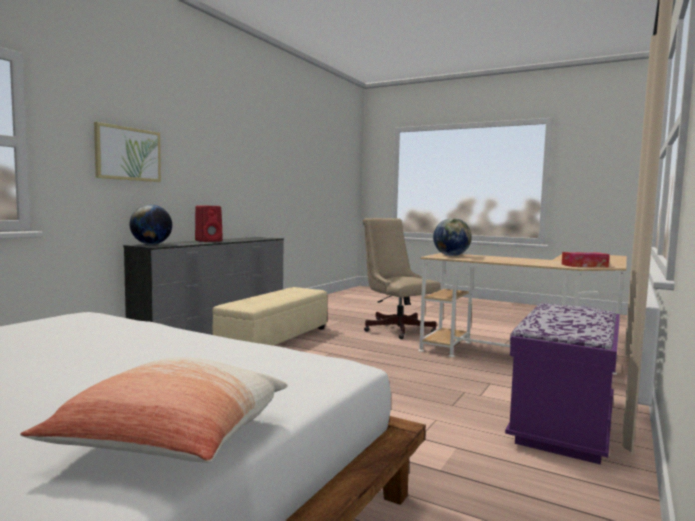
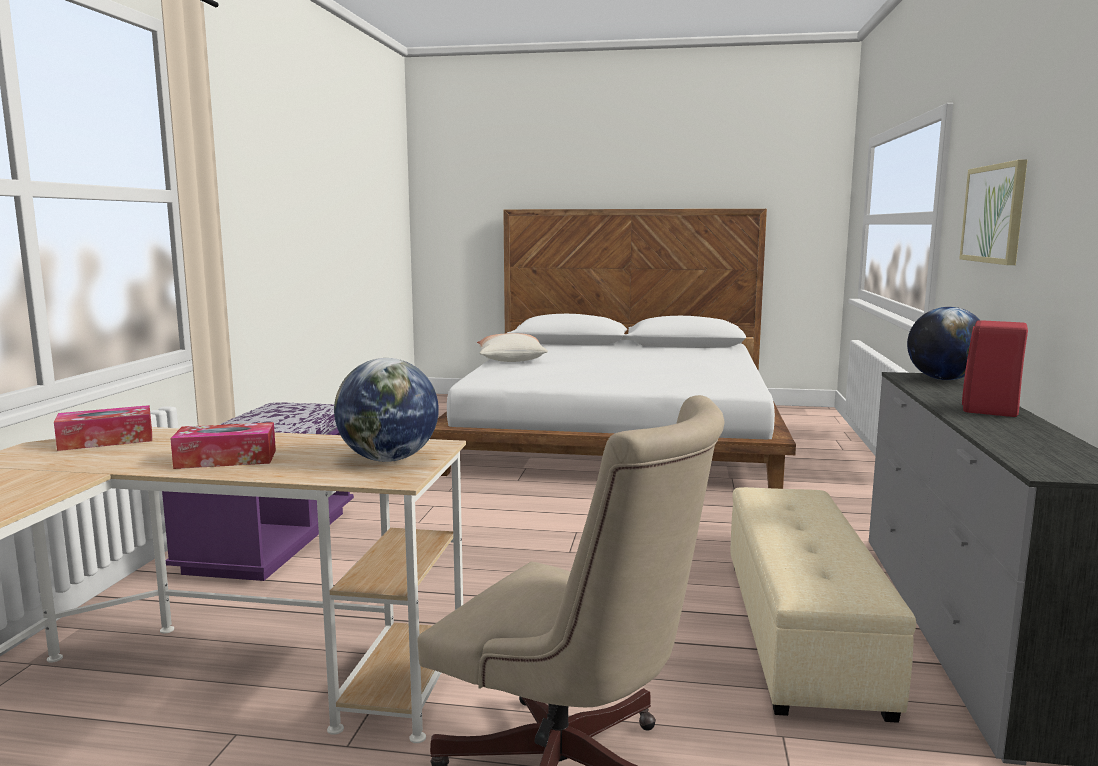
camera: 160 degrees right, 5 degrees up
none -> tissue box [170,422,276,469]

